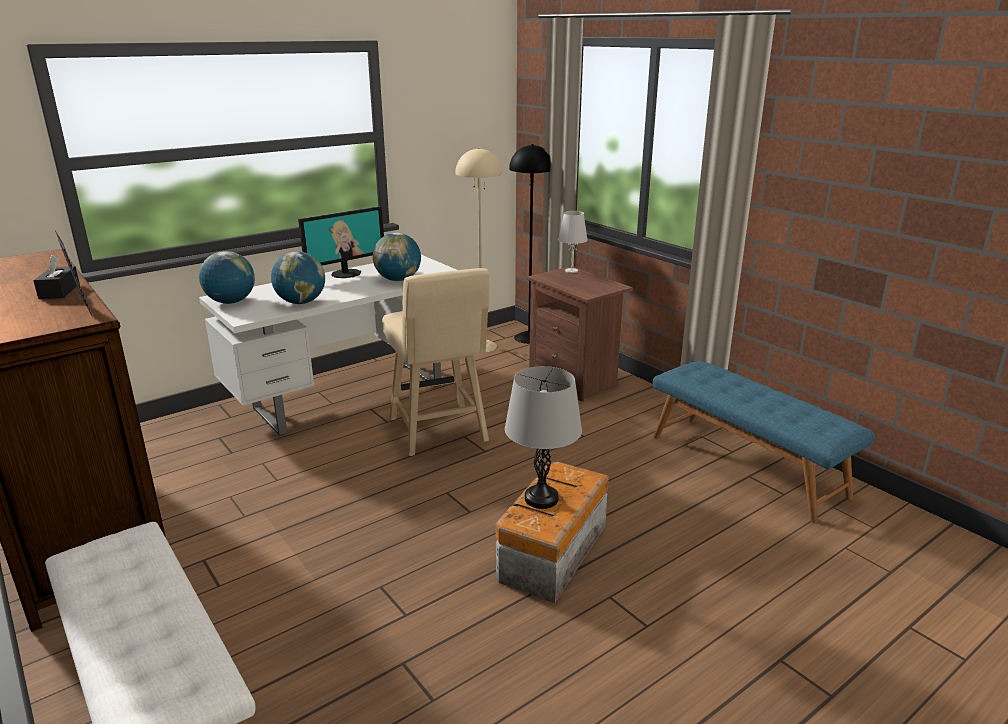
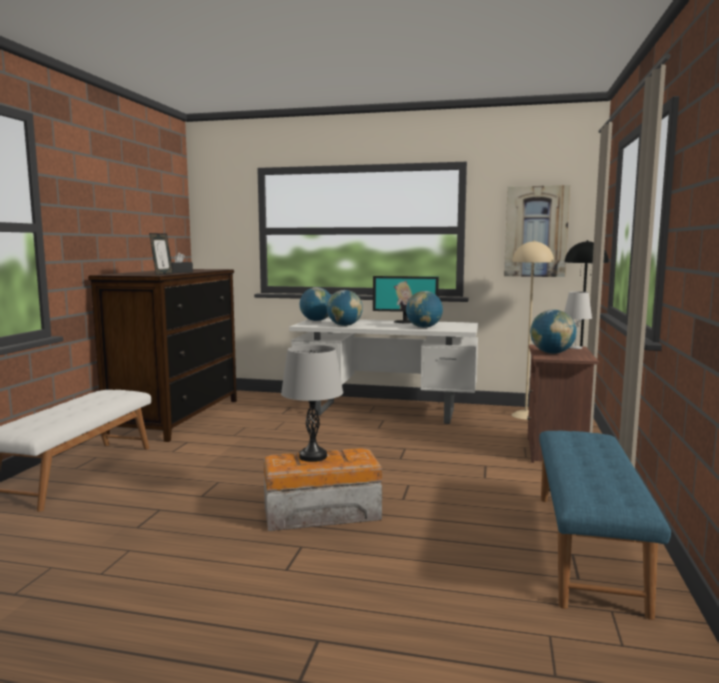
camera: 50 degrees right, 15 degrees down
beige stool [382,268,489,456] -> none
none -> picture [504,185,570,277]
none -> globe [530,310,577,354]

